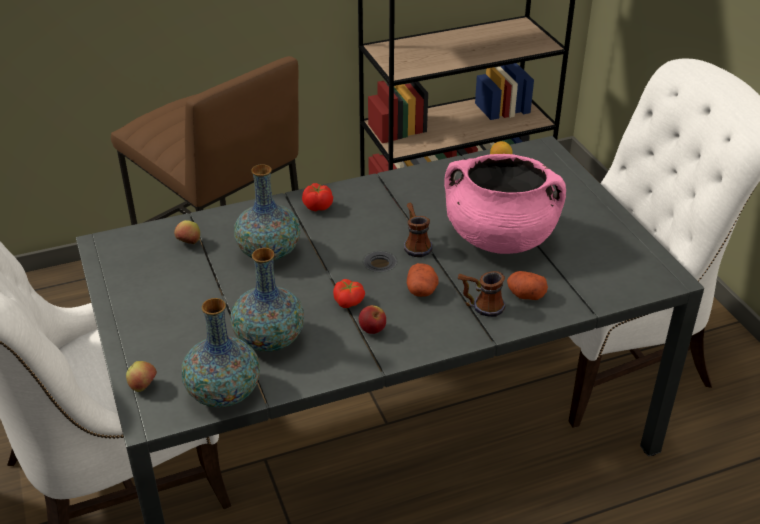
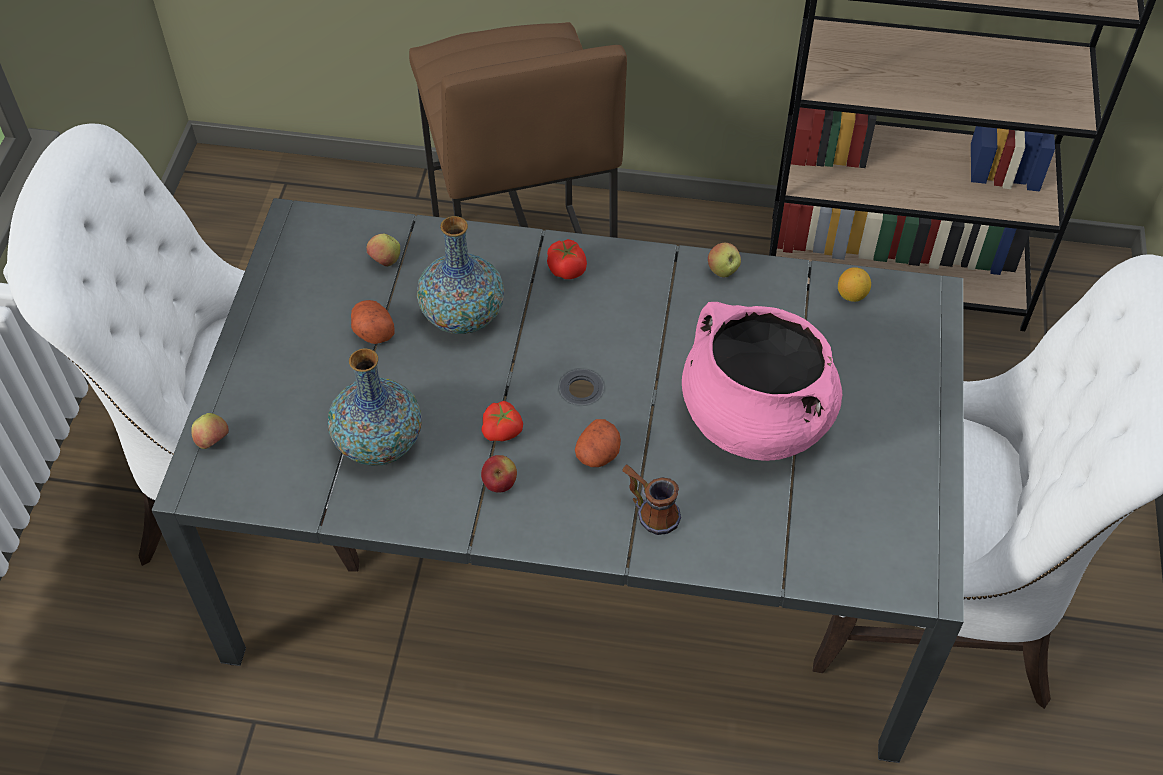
camera: 30 degrees right, 15 degrees up
vase [181,298,260,408] -> none
mug [404,202,432,257] -> none
potato [507,271,548,300] -> potato moved to [351,300,395,344]
none -> apple [708,243,741,277]

